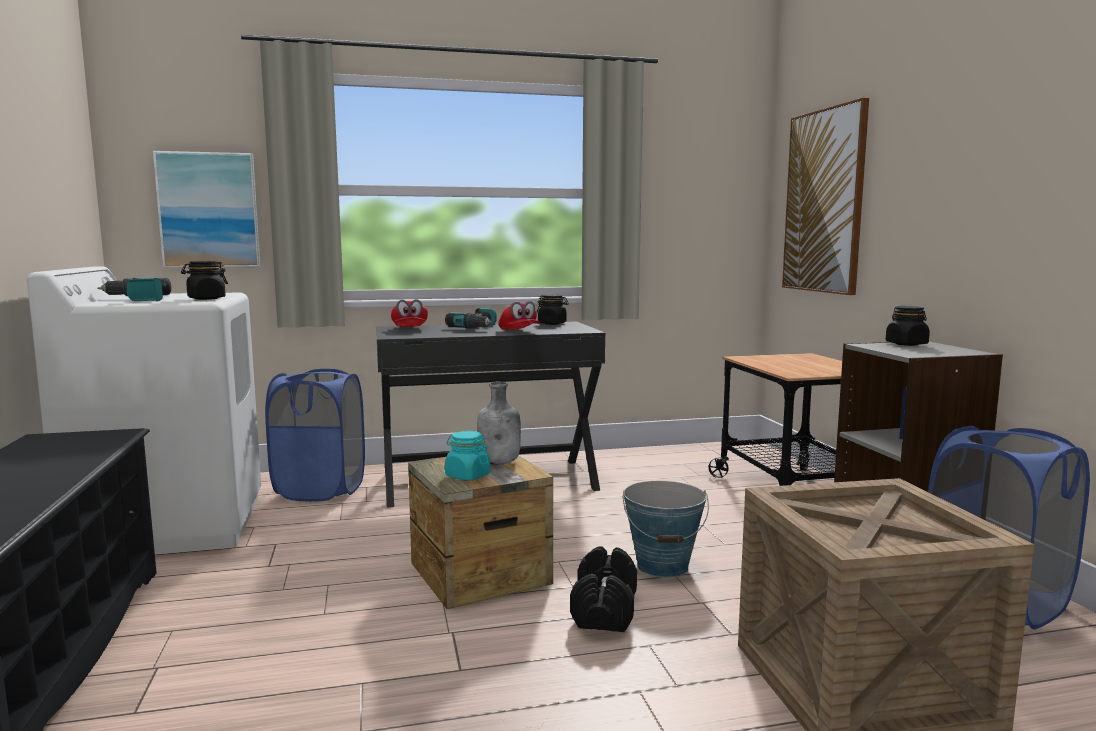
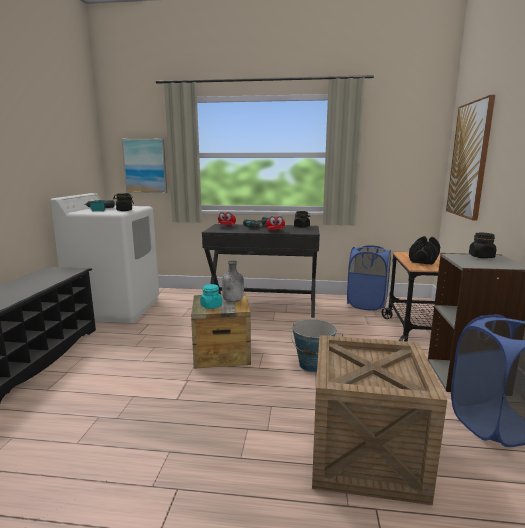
camera: 20 degrees right, 5 degrees up
blue laundry basket [265,369,365,502] -> blue laundry basket moved to [347,245,391,311]
black dumbbell [570,546,637,632] -> black dumbbell moved to [409,236,440,265]

